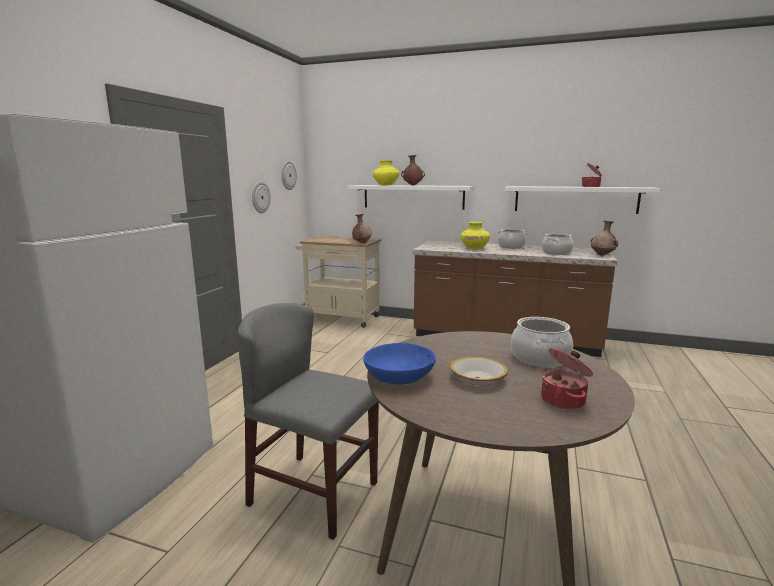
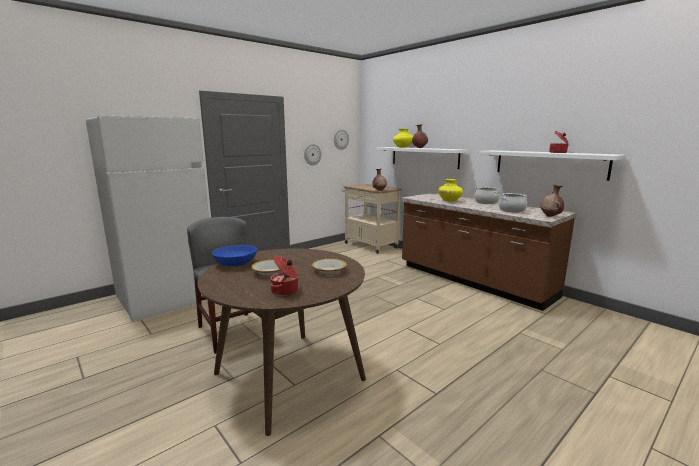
camera: 30 degrees right, 0 degrees up
cooking pot [511,317,573,367] -> bowl [312,259,347,275]

